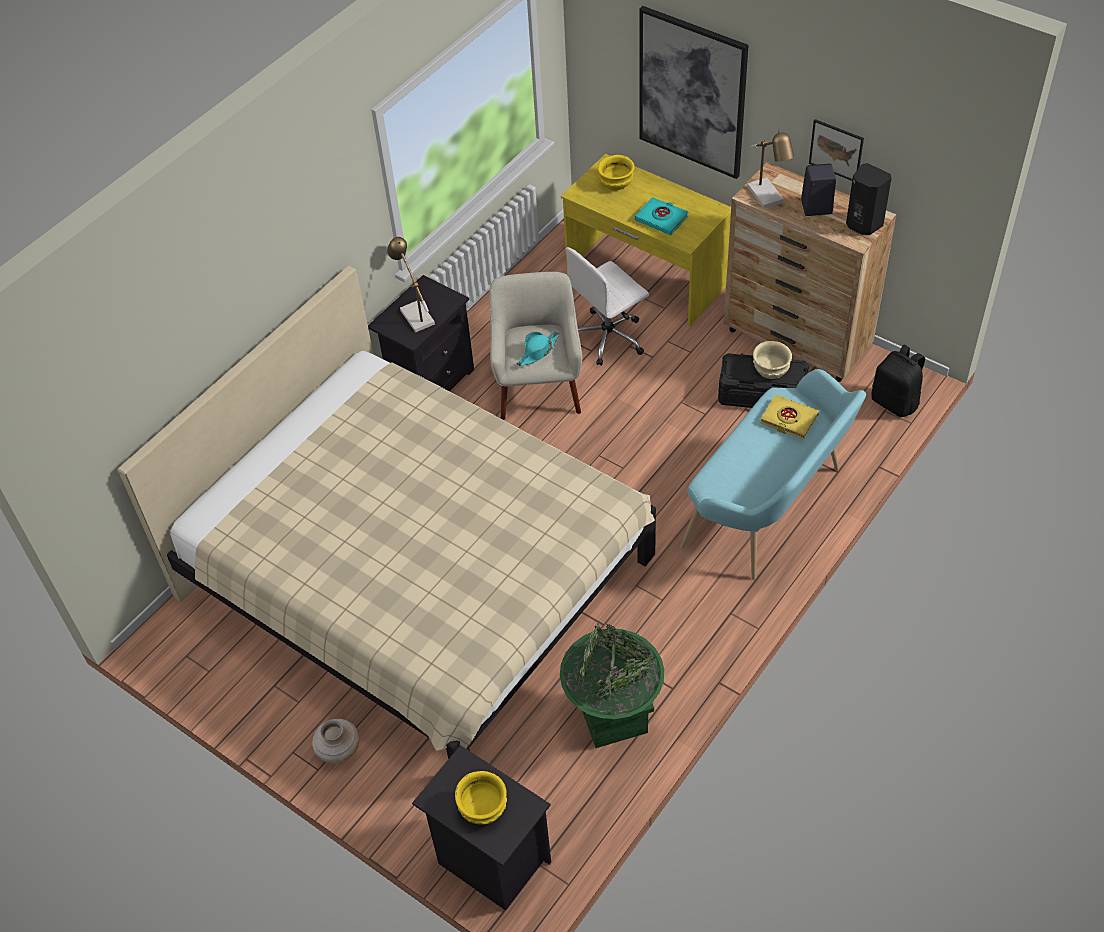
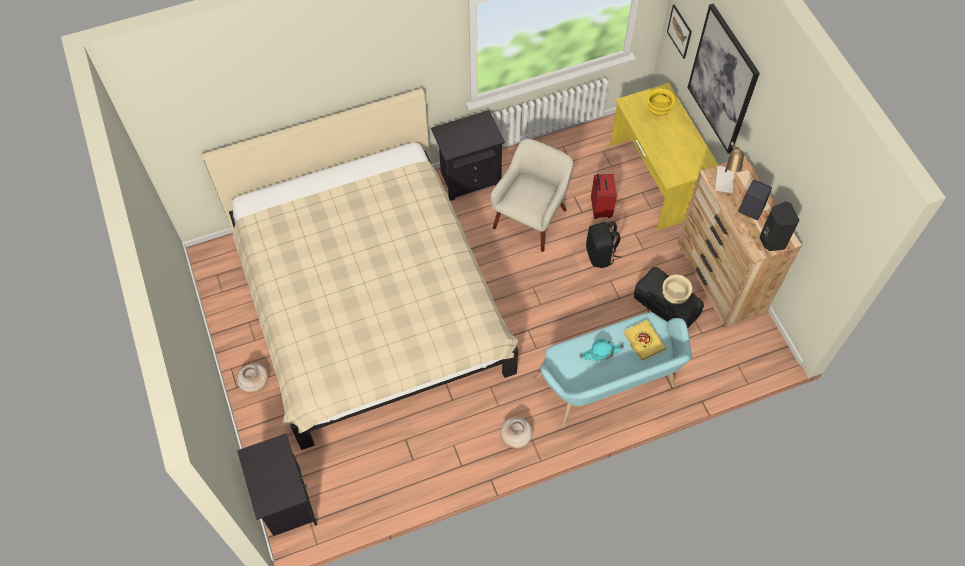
camera: 30 degrees right, 10 degrees up
table lamp [387,237,435,332] -> none
yellow bowl [455,771,507,825] -> none
turquoise hat [516,331,559,366] -> turquoise hat moved to [580,338,624,361]
green planter [560,621,664,748] -> none
white office chair [565,247,649,366] -> red suitcase [591,174,617,219]
turquoise book [635,197,688,235] -> none
picture [809,119,864,181] -> picture moved to [667,5,692,59]
black backpack [871,345,925,417] -> black backpack moved to [586,221,621,268]
none -> beige vase [500,417,532,448]

